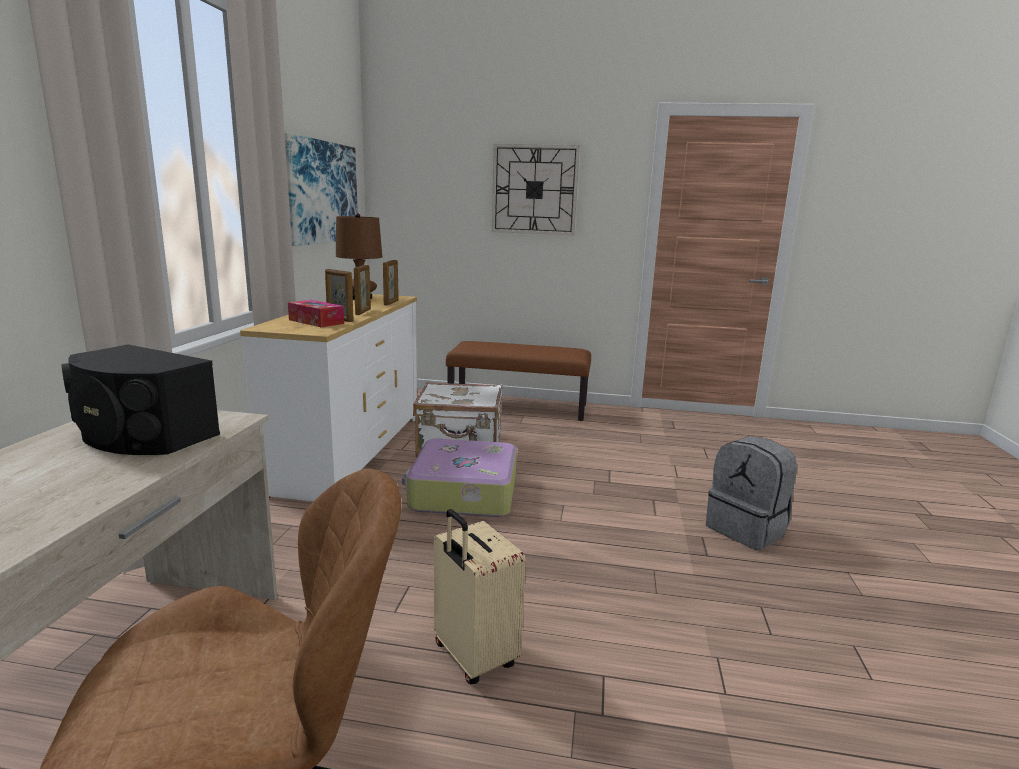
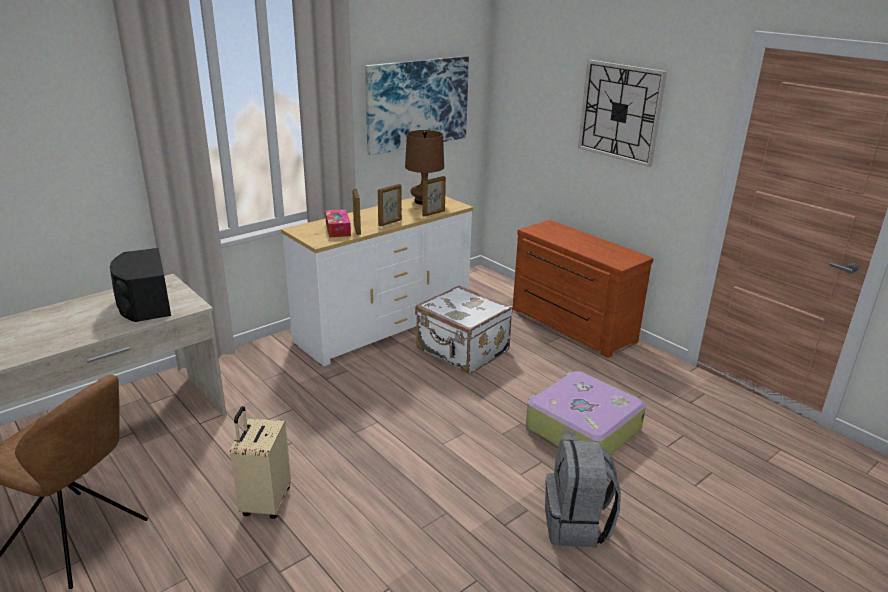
camera: 40 degrees right, 10 degrees up
suitcase [402,439,517,517] -> suitcase moved to [526,371,646,455]
brown bench [446,341,591,421] -> brown dresser [513,220,653,358]

